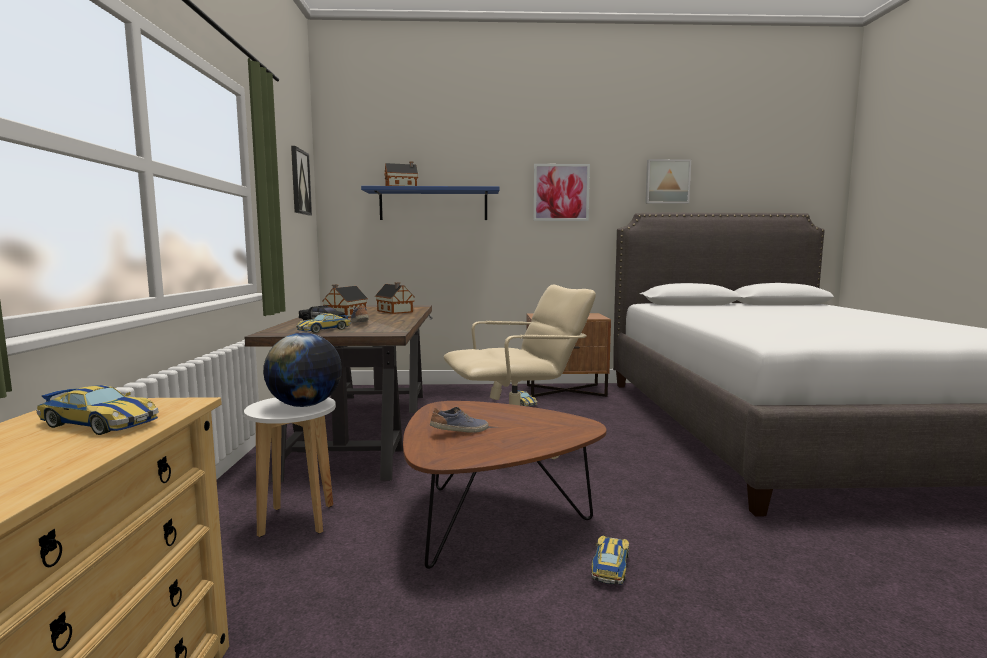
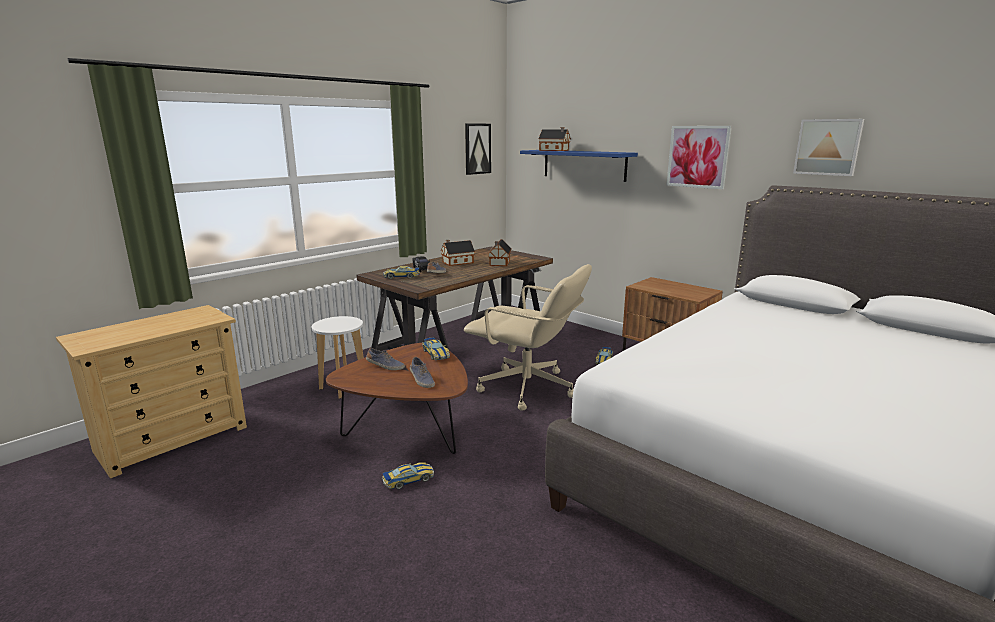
camera: 45 degrees right, 10 degrees up
toy car [36,385,159,435] -> toy car moved to [422,338,450,360]
globe [263,333,342,407] -> none
none -> shoe [410,357,435,388]

